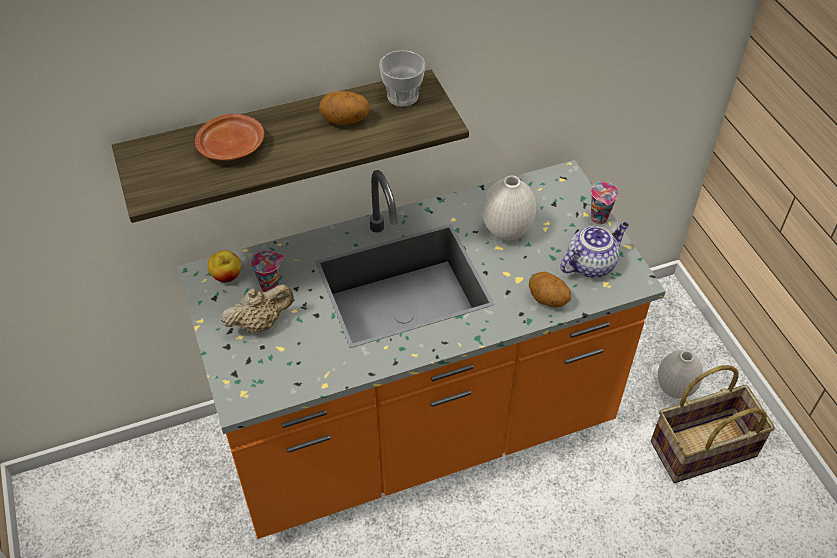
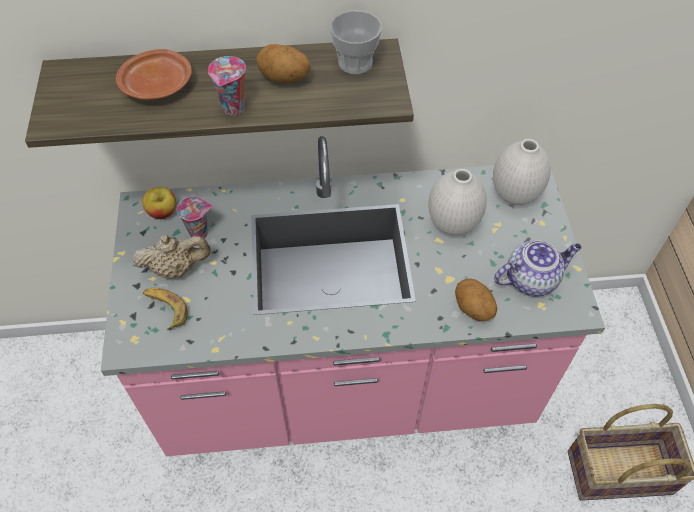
camera: 15 degrees right, 5 degrees up
orange counter [177,160,666,539] -> pink counter [101,136,605,456]
cup [591,182,619,224] -> cup moved to [208,56,246,115]
white vase [658,350,703,398] -> white vase moved to [493,139,551,205]
none -> banana [143,288,188,330]

